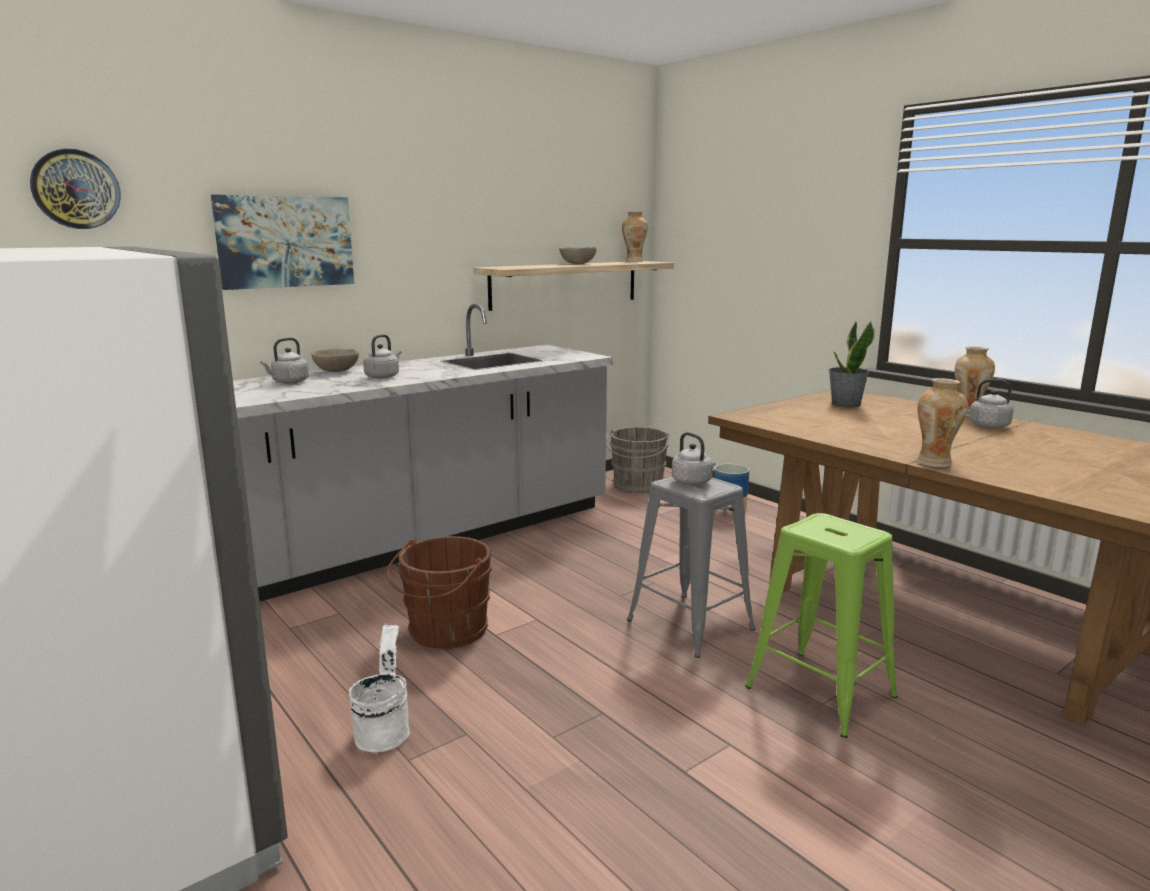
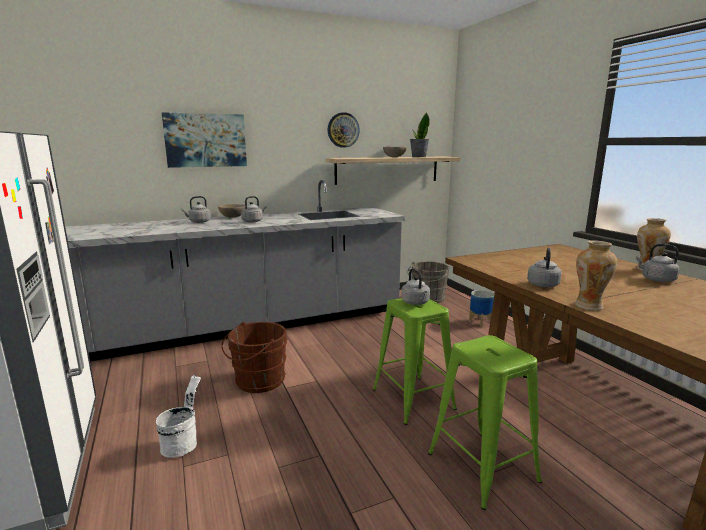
camera: 15 degrees right, 0 degrees up
wall clock [30,149,121,229] -> wall clock moved to [328,112,360,148]
vase [622,212,648,262] -> none
grey stool [627,477,755,658] -> green stool [372,298,457,425]
potted plant [829,321,874,408] -> potted plant moved to [410,112,430,157]
none -> grey kettle [527,248,562,287]

